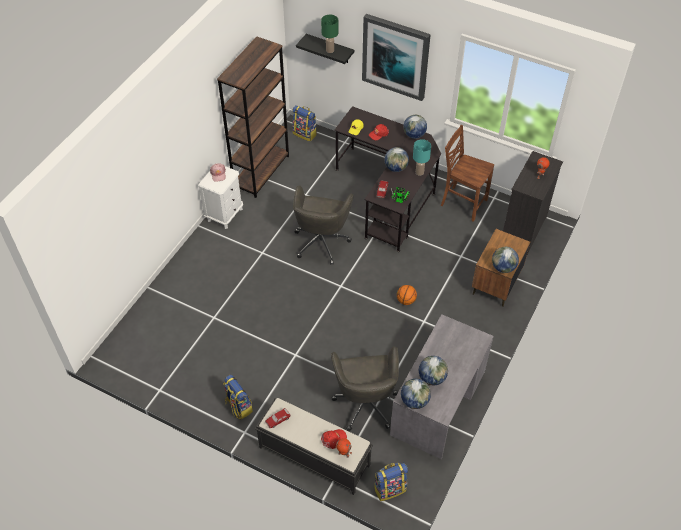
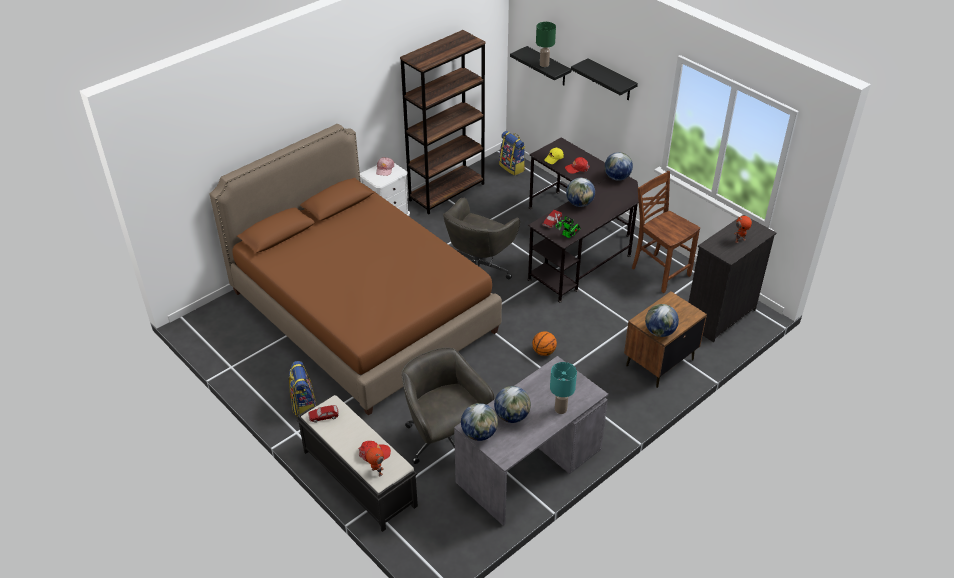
camera: 20 degrees right, 10 degrees down
grey office chair [331,346,399,431] -> grey office chair turned 135 degrees clockwise [401,348,494,464]
picture [362,14,431,101] -> black shelf [571,58,638,100]
backpack [374,463,408,501] -> none
turquoise table lamp [413,139,431,176] -> turquoise table lamp moved to [550,362,577,414]
none -> brown bed [210,124,502,416]

